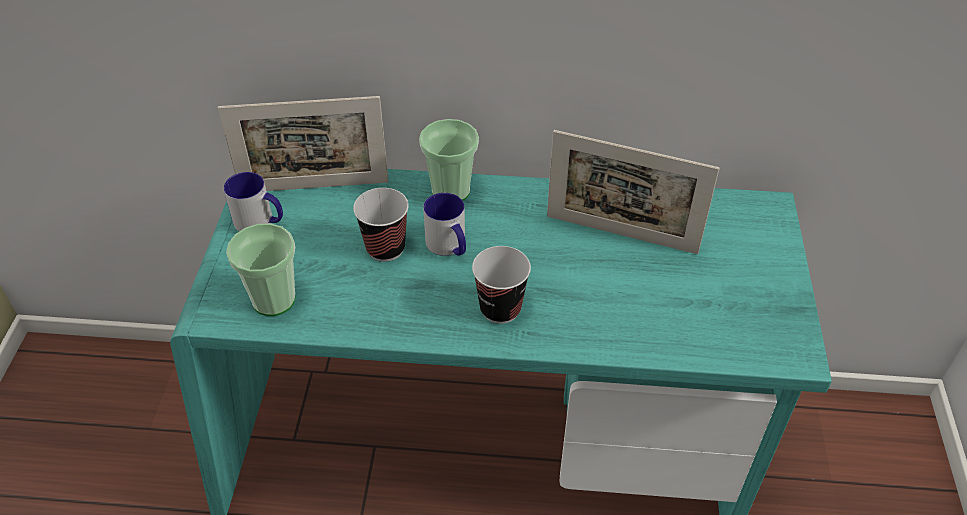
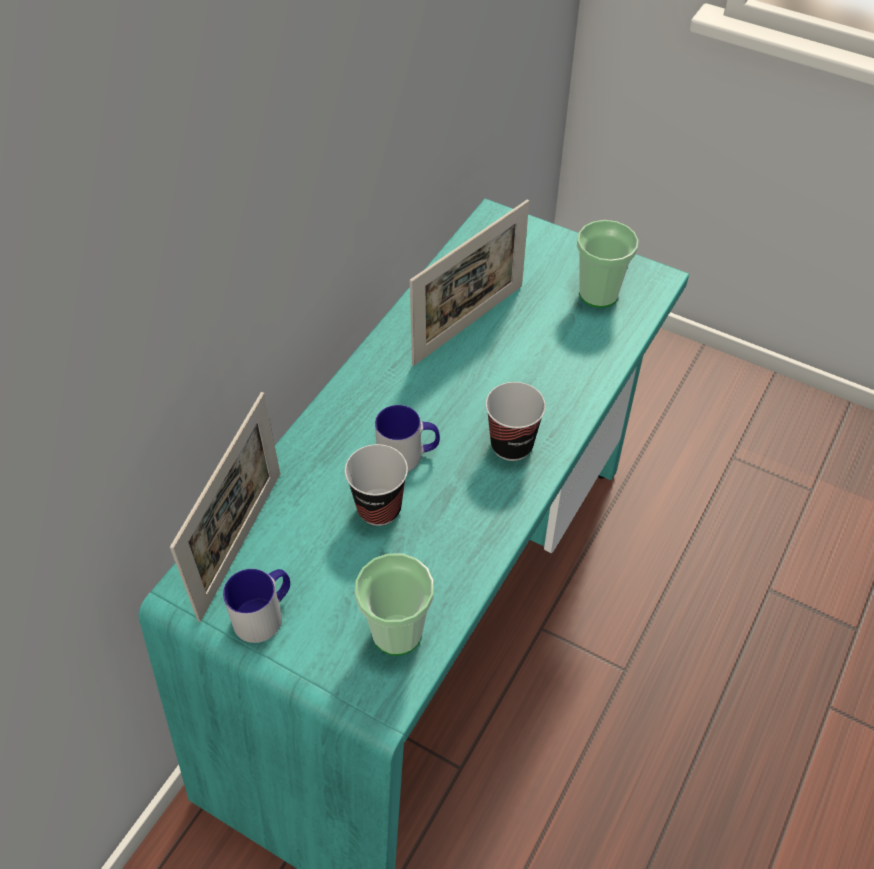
camera: 65 degrees left, 5 degrees up
cup [419,119,479,201] -> cup moved to [577,220,639,308]

